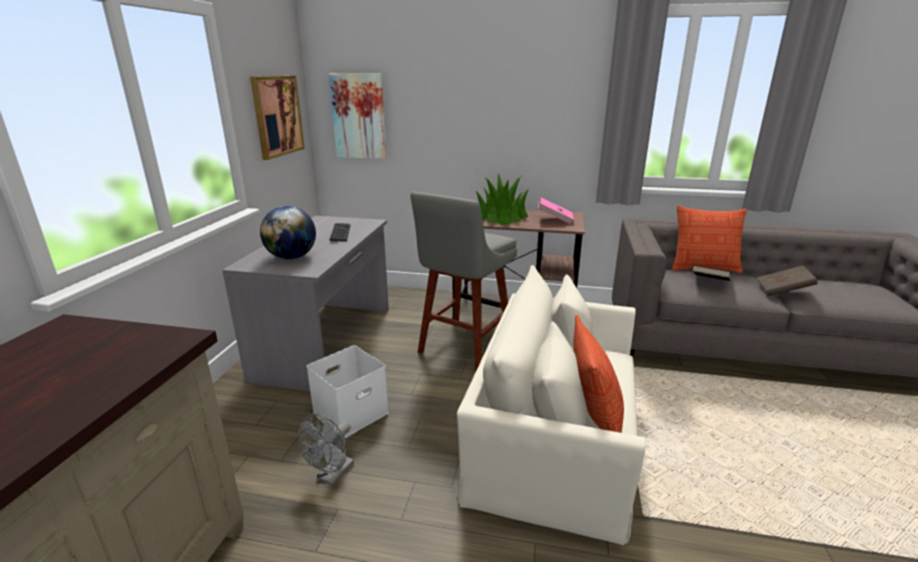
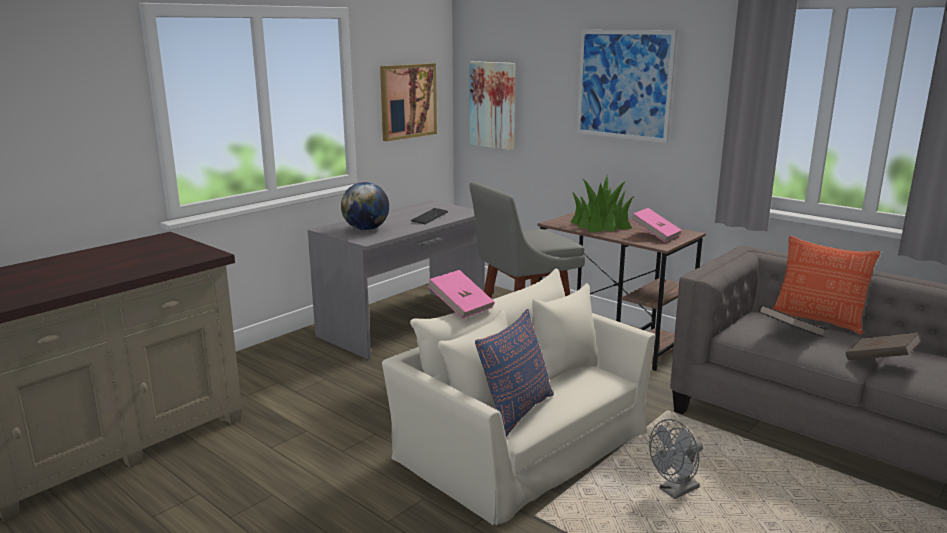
camera: 30 degrees right, 5 degrees down
grey fan [298,414,354,486] -> grey fan moved to [649,419,704,499]
white storage box [306,345,389,438] -> none
orange pillow [573,315,624,433] -> blue pillow [475,309,554,437]
none -> pink book [427,270,495,319]
none -> picture [577,30,677,143]

